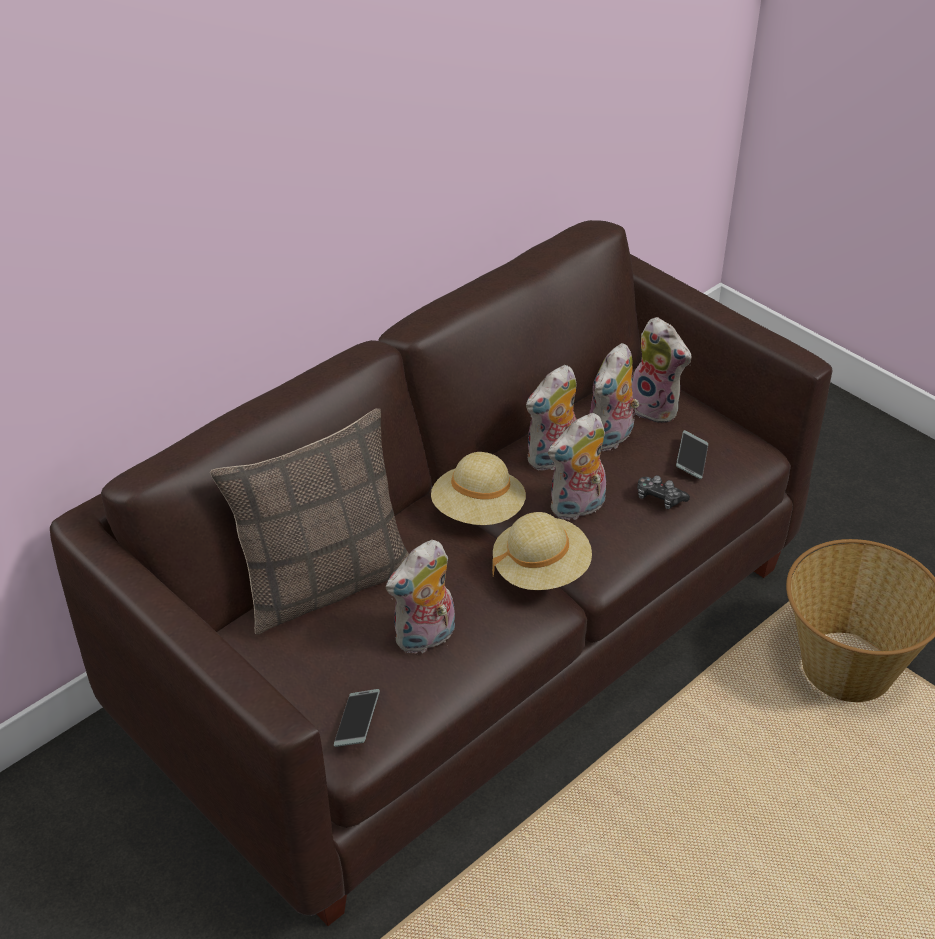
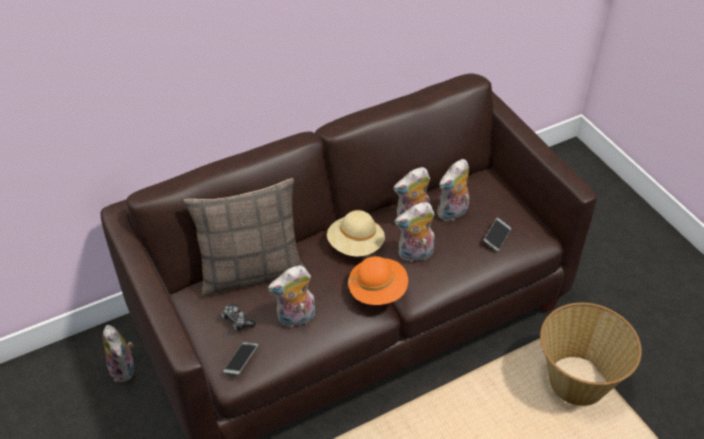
camera: 15 degrees right, 5 degrees up
beige hat [492,512,592,590] -> orange hat [348,256,408,305]
plush toy [632,317,691,423] -> plush toy moved to [103,325,134,382]
game controller [637,475,690,509] -> game controller moved to [221,304,256,331]

